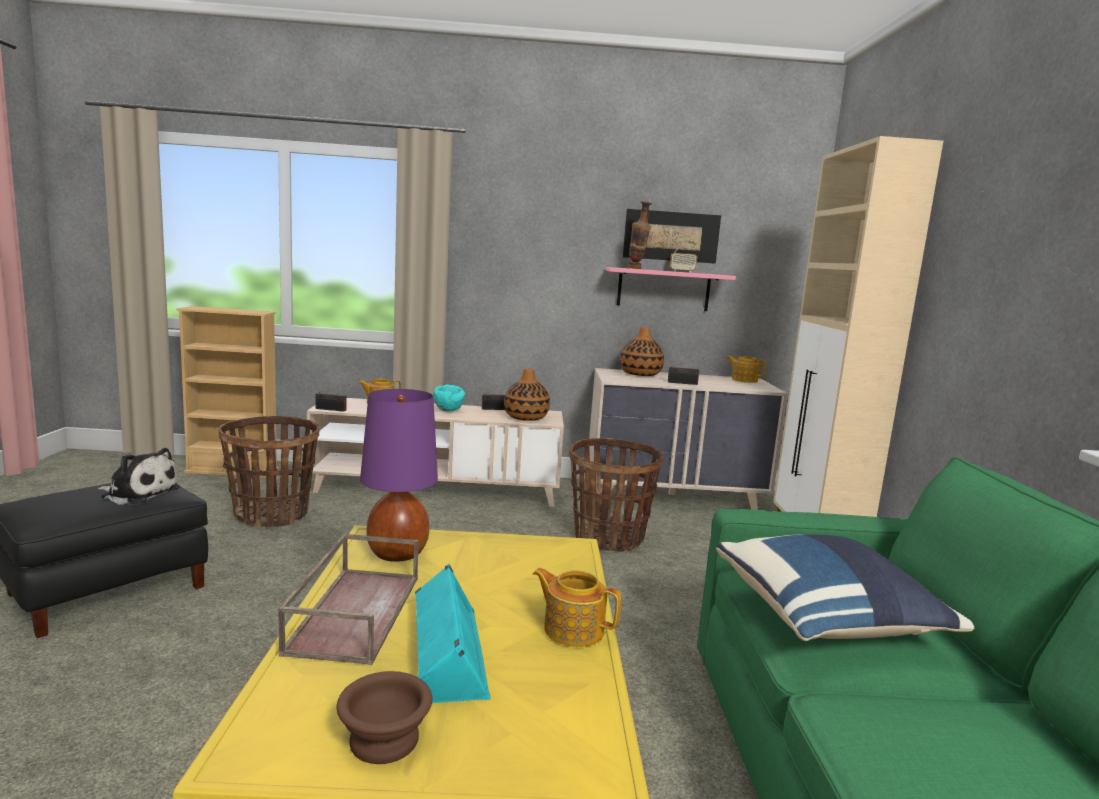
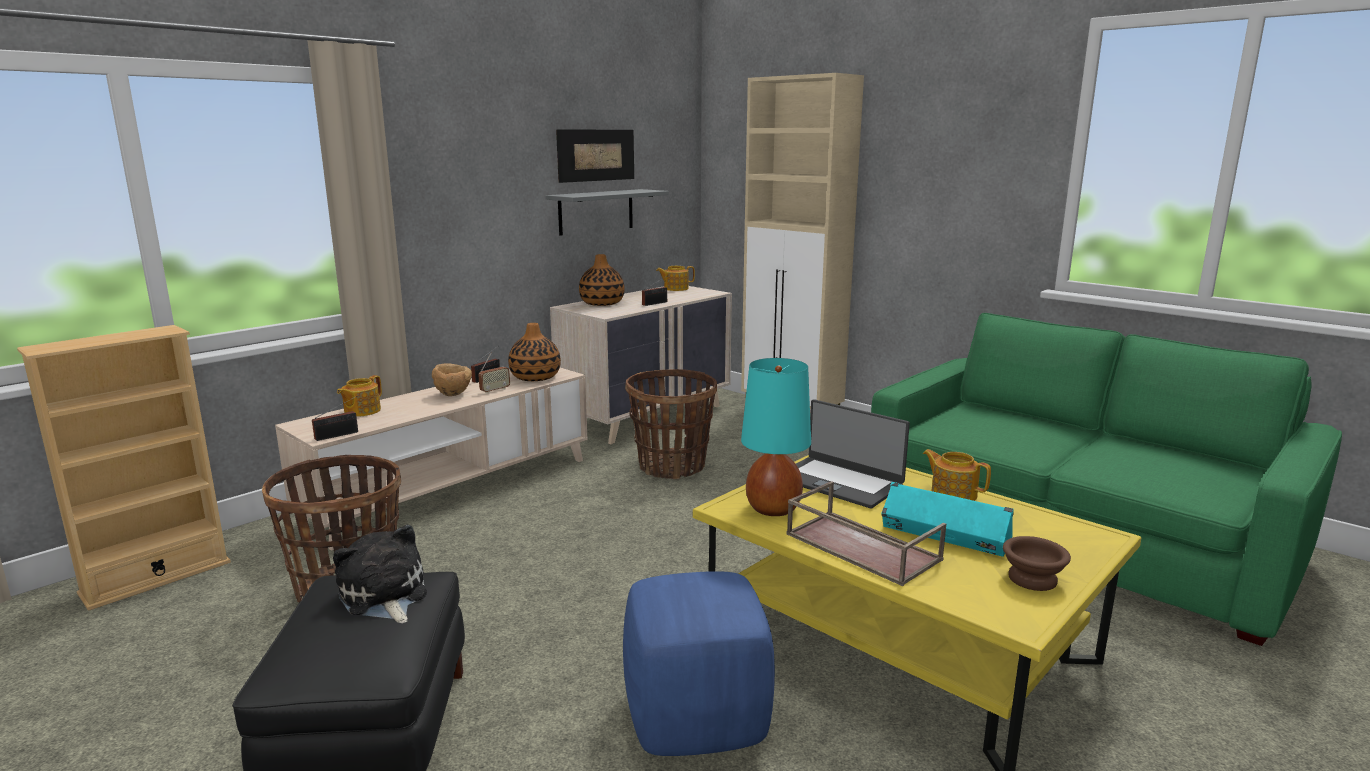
camera: 45 degrees left, 5 degrees up
plush toy [98,448,180,505] -> plush toy turned 90 degrees counterclockwise [333,525,427,623]
purple table lamp [360,389,438,562] -> turquoise table lamp [741,358,811,516]
turquoise bowl [433,384,466,412] -> brown bowl [432,363,472,396]
teapot [533,568,621,647] -> teapot turned 60 degrees clockwise [923,449,991,501]
pink shelf [606,267,736,311] -> grey shelf [545,189,669,236]
vase [627,201,652,269] -> none
radio [670,240,697,272] -> radio moved to [478,353,510,394]
blue pillow [716,534,974,641] -> none
none -> blue ottoman [623,571,775,756]
none -> laptop [796,399,910,508]

